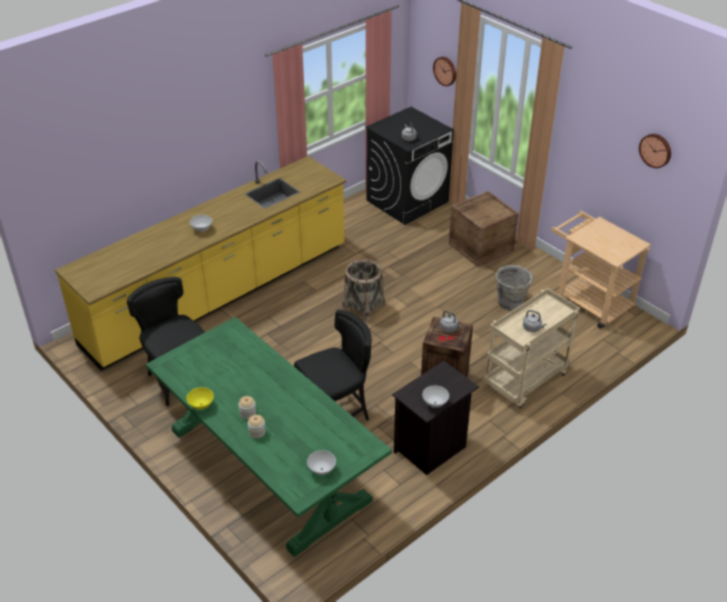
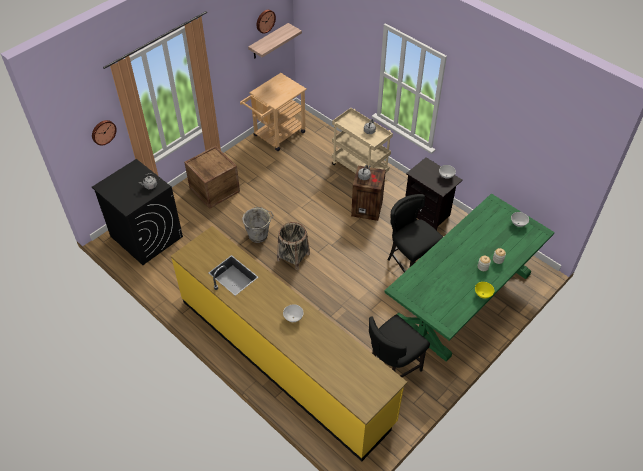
camera: 95 degrees left, 10 degrees up
grey bucket [496,265,534,311] -> grey bucket moved to [242,207,274,243]
none -> shelf [248,23,302,59]

